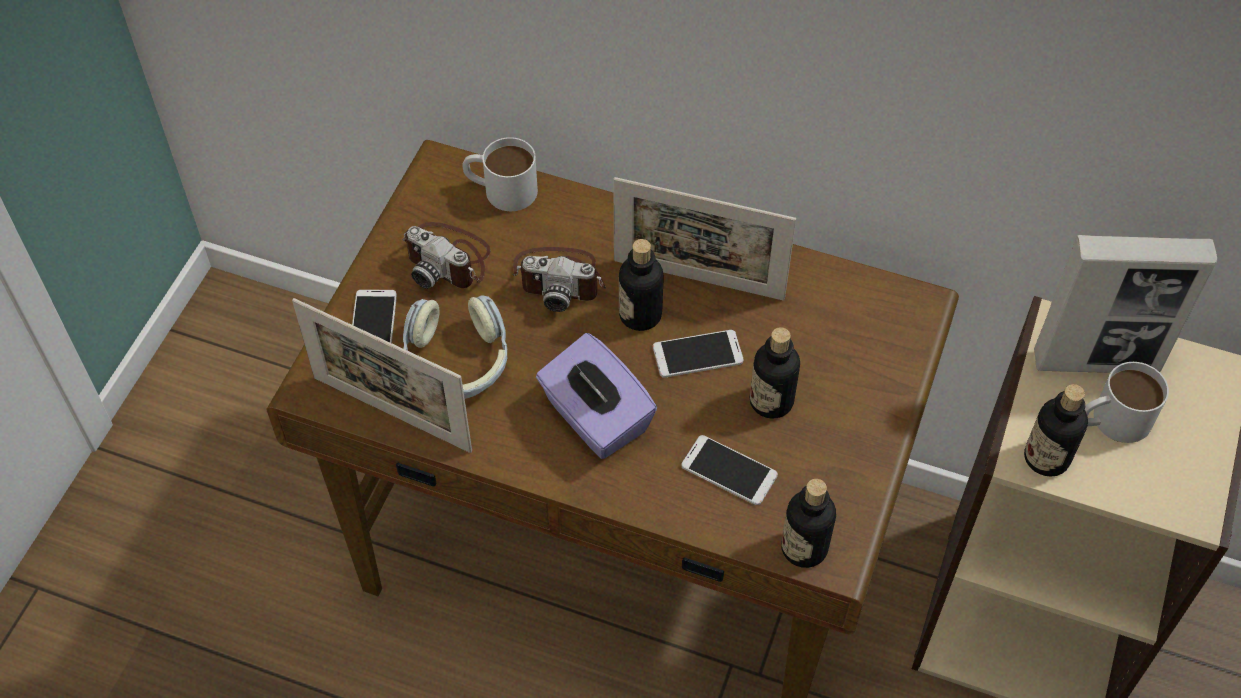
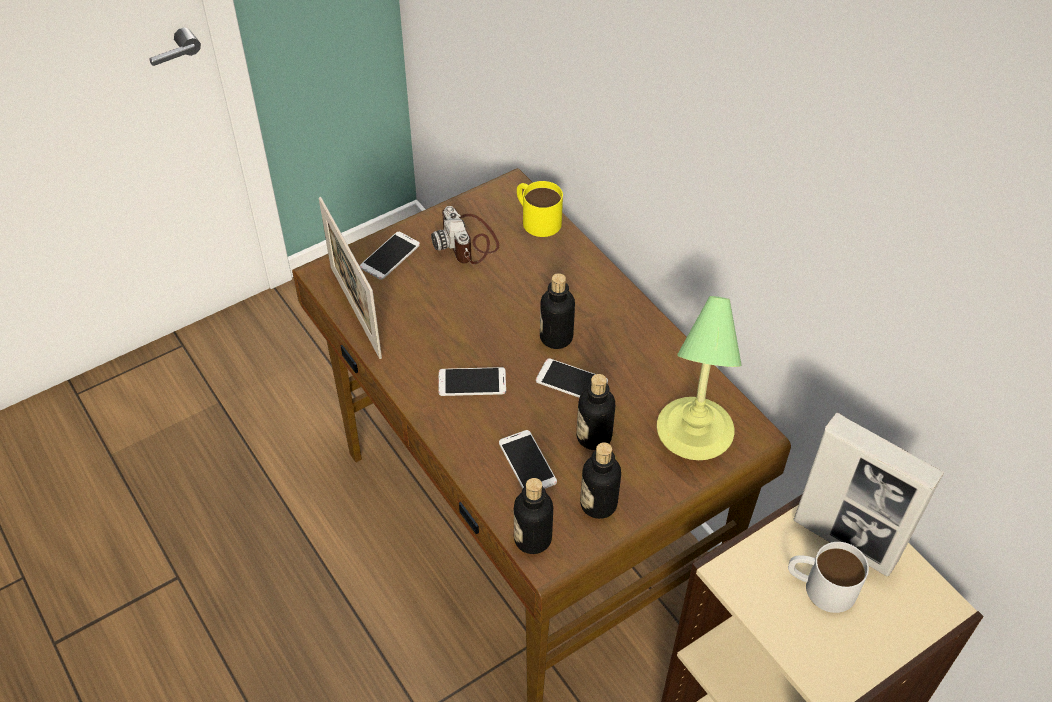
camera: 35 degrees right, 5 degrees down
headphones [403,295,507,399] -> none
white mug [462,137,538,211] -> yellow mug [517,181,563,237]
camera [512,247,606,312] -> none
purple tissue box [536,333,657,459] -> phone [438,367,506,396]
picture frame [613,177,796,301] -> none
bottle [1024,384,1088,477] -> bottle moved to [580,442,621,519]
none -> table lamp [657,296,742,460]

